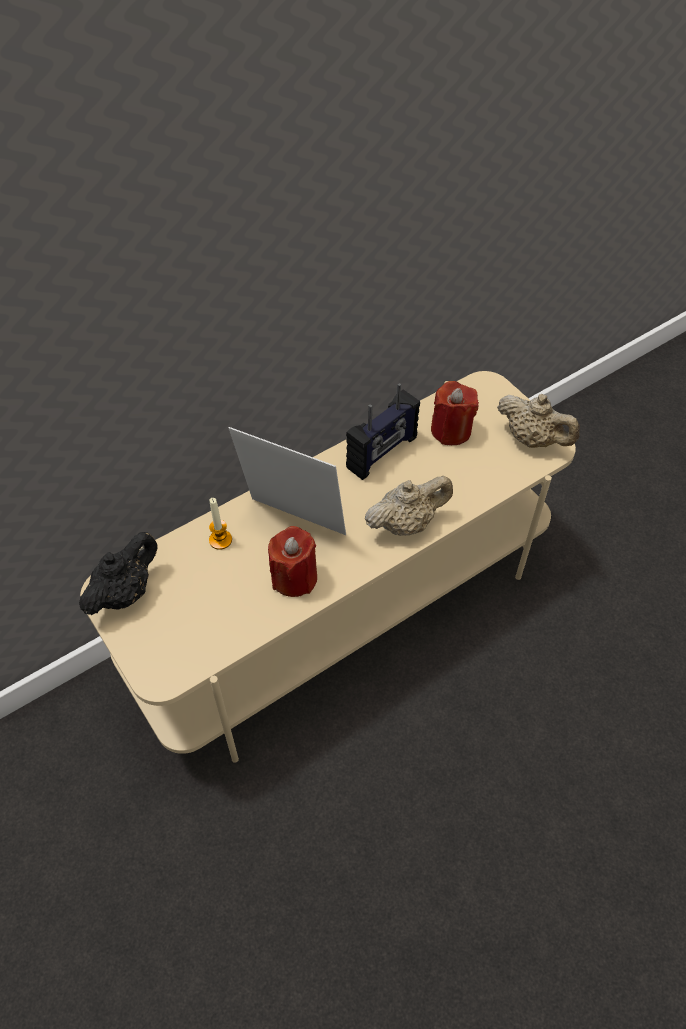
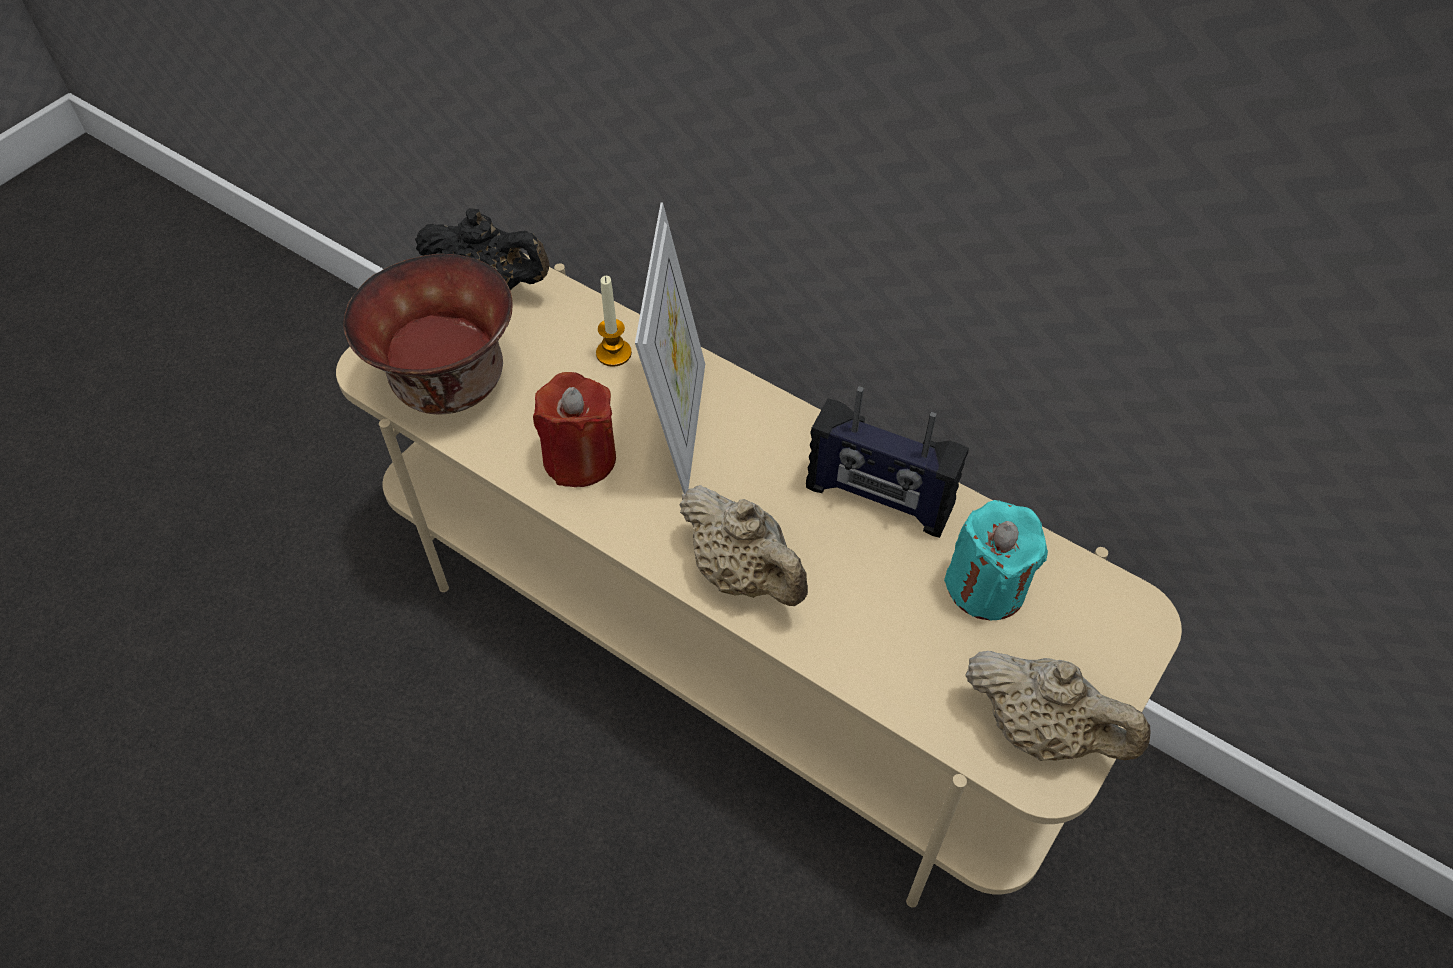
camera: 70 degrees right, 0 degrees up
red candle [431,381,479,445] -> turquoise candle [944,500,1048,620]
beige teapot [497,394,580,448] -> beige teapot turned 75 degrees counterclockwise [965,651,1150,761]
none -> bowl [343,254,513,415]

